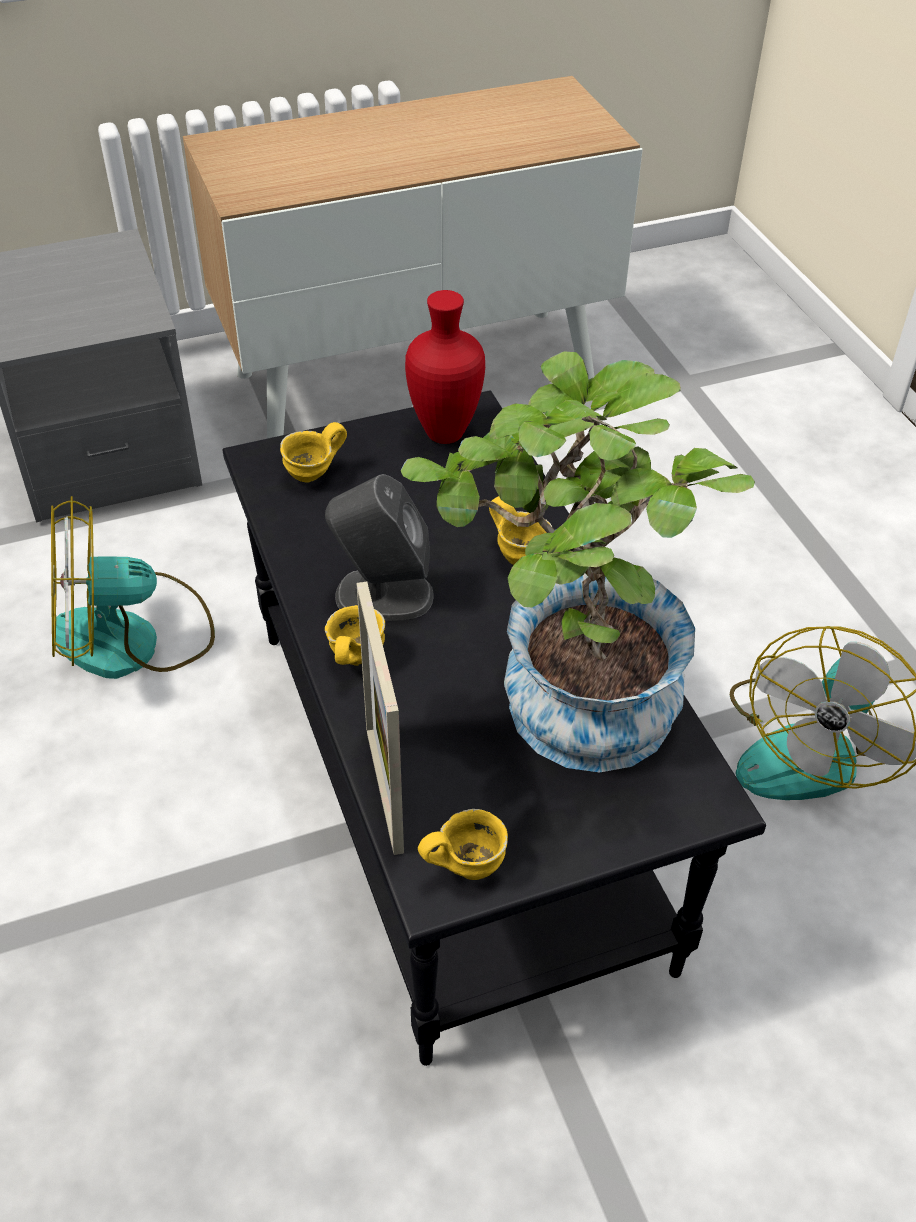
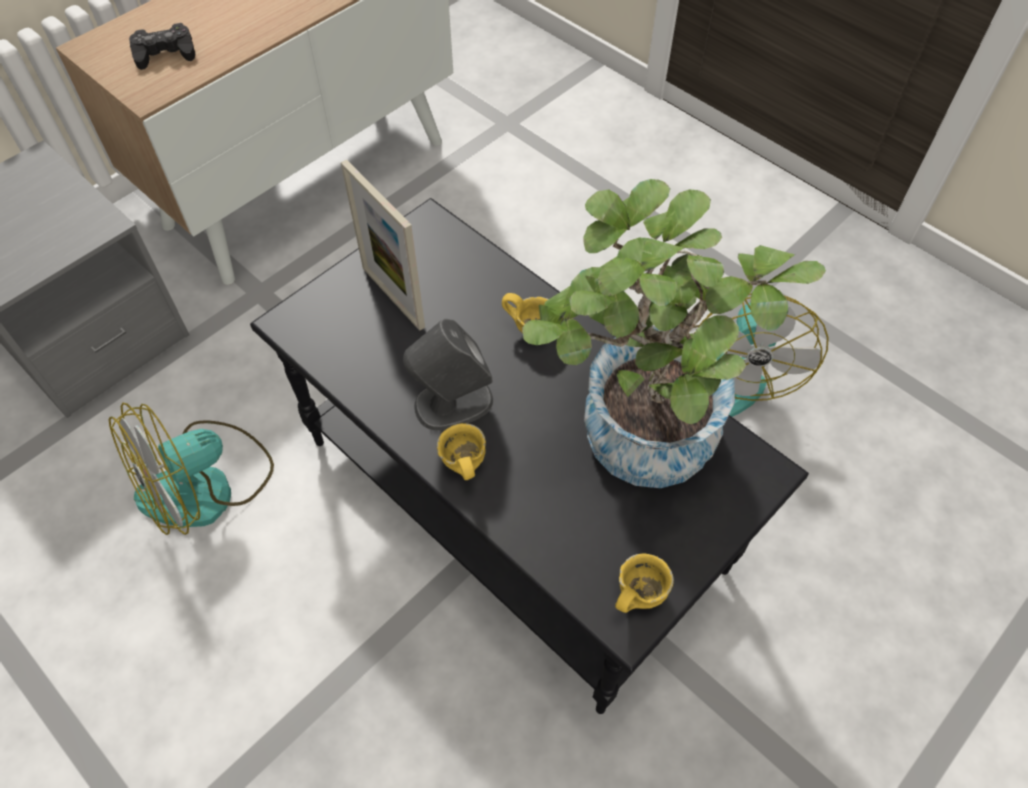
camera: 25 degrees left, 10 degrees up
yellow mug [280,422,347,483] -> none
picture frame [356,582,404,855] -> picture frame moved to [341,160,425,331]
red vase [405,290,485,444] -> none
none -> black game controller [129,23,195,70]

